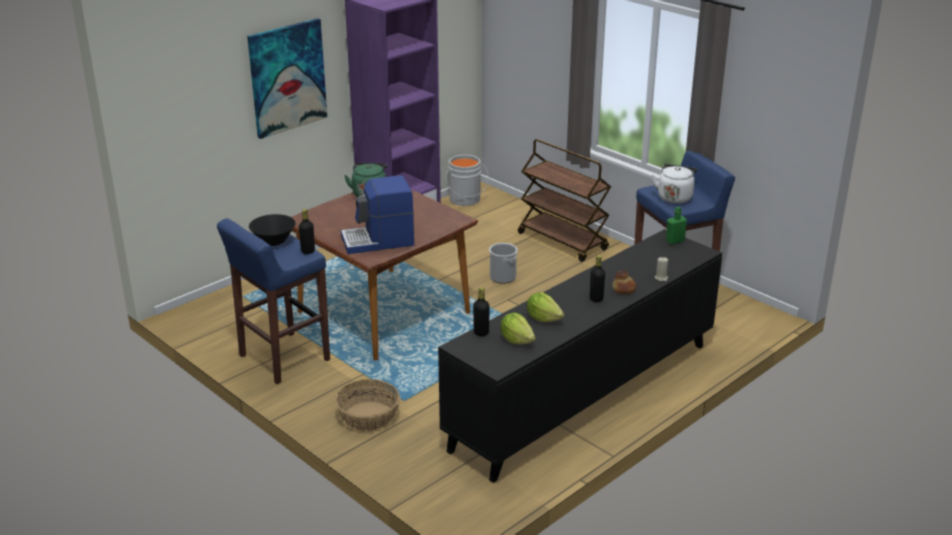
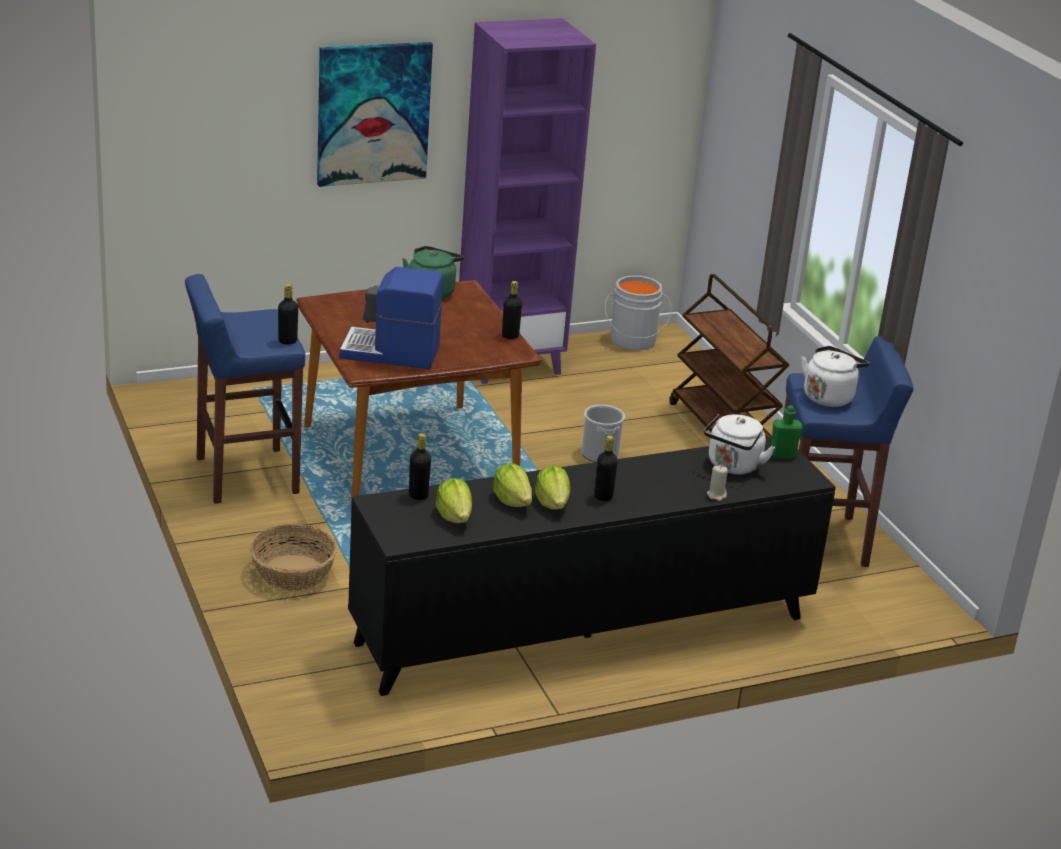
camera: 20 degrees right, 0 degrees up
black bowl [249,214,296,246] -> none
bread [612,270,636,294] -> none
none -> black bottle [502,281,522,339]
none -> lettuce [535,465,570,510]
none -> white kettle [704,414,775,474]

